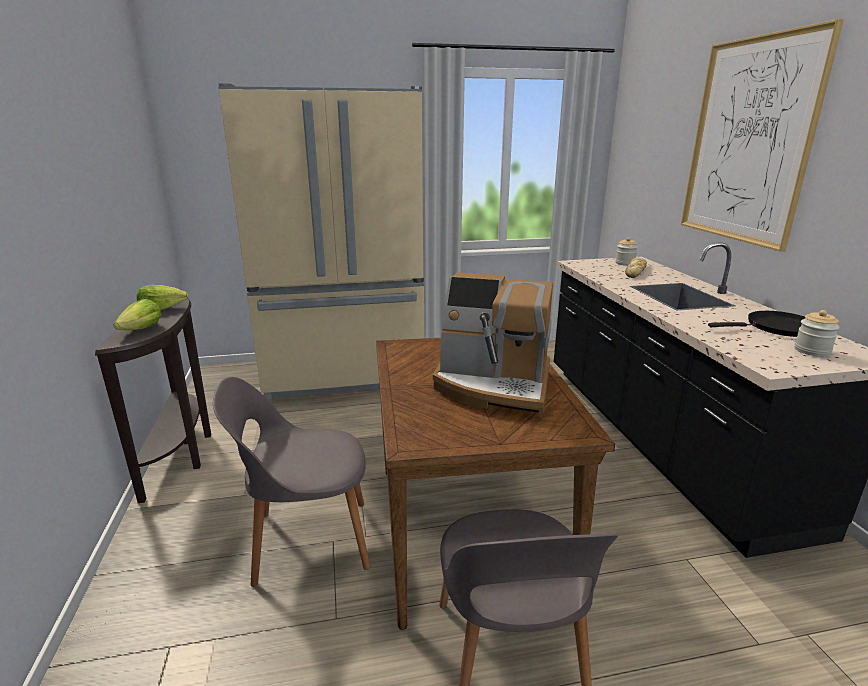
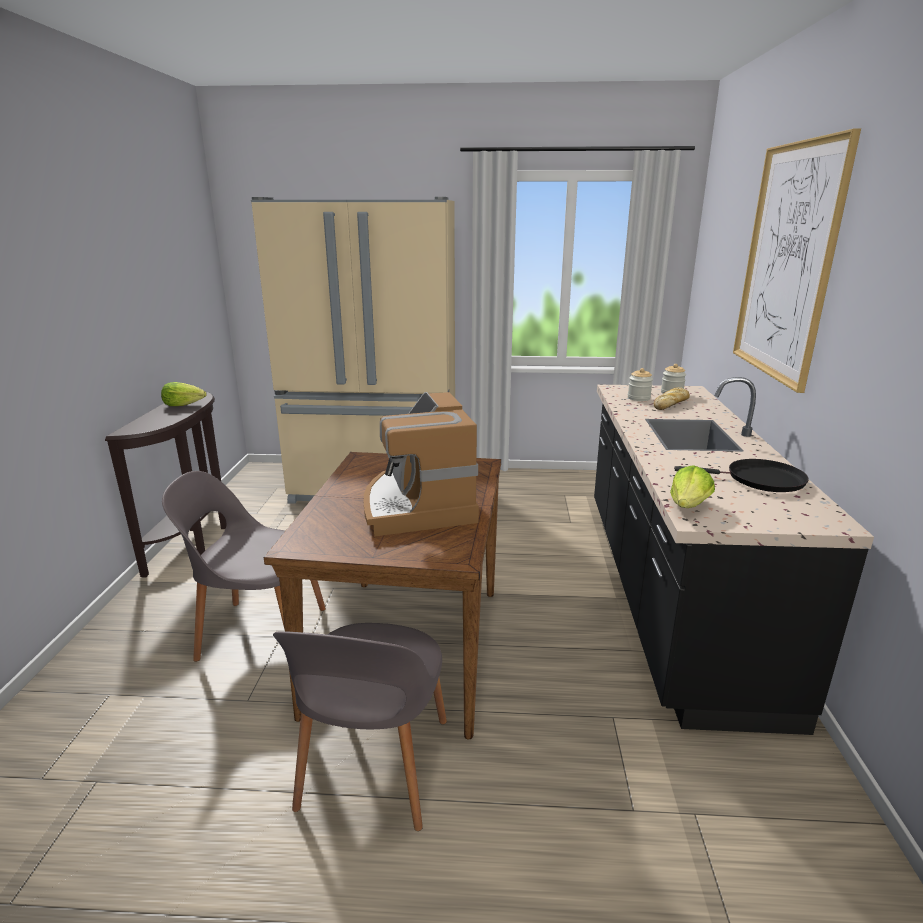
camera: 15 degrees right, 0 degrees up
lettuce [114,299,161,330] -> lettuce moved to [670,465,715,508]
coffee machine [433,272,553,418] -> coffee machine turned 45 degrees clockwise [364,392,479,537]
jar [794,310,840,357] -> jar moved to [628,368,653,401]

